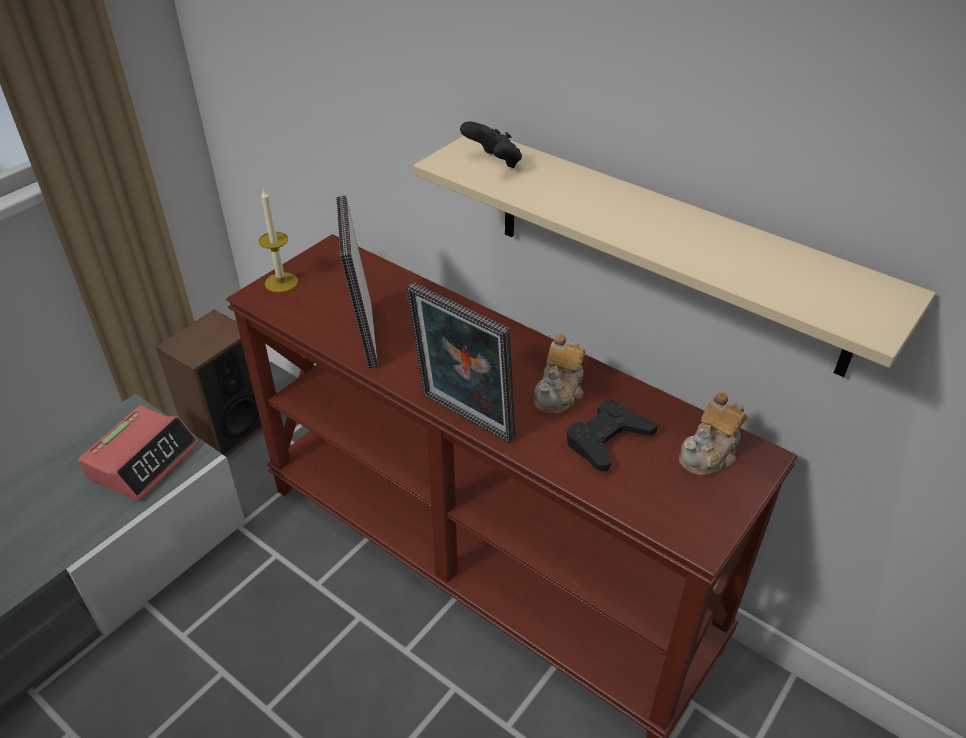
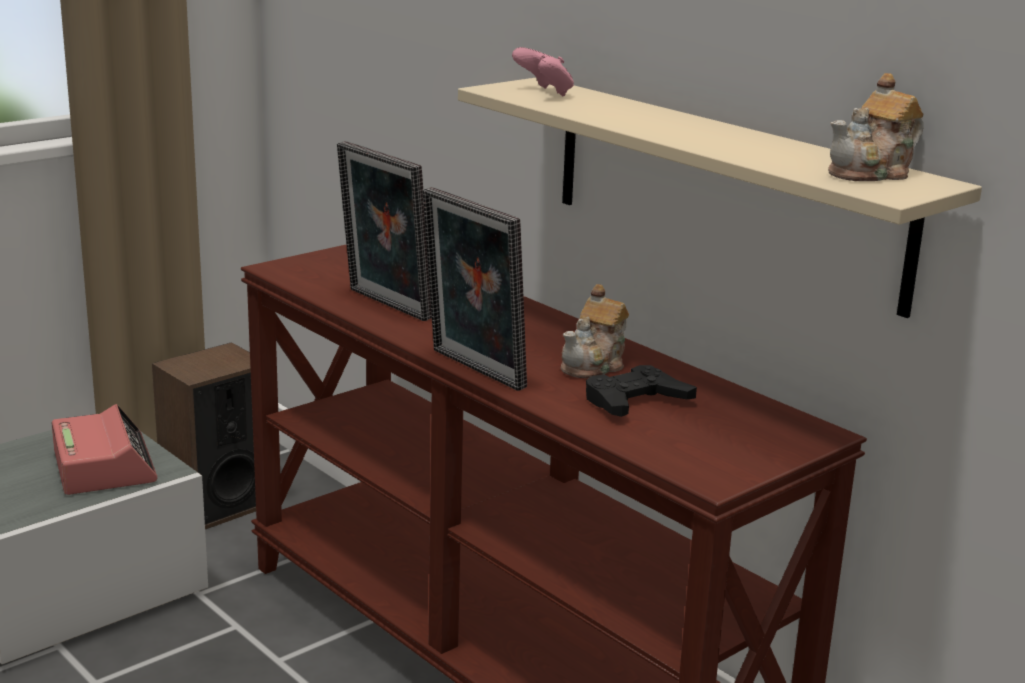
camera: 10 degrees right, 20 degrees down
alarm clock [78,405,199,502] -> alarm clock turned 60 degrees counterclockwise [52,404,158,495]
candle [259,187,298,293] -> none
picture frame [336,195,378,368] -> picture frame turned 45 degrees counterclockwise [337,141,432,321]
black game controller [460,121,522,168] -> pink game controller [512,47,574,96]
teapot [679,392,747,476] -> teapot moved to [828,73,923,181]

